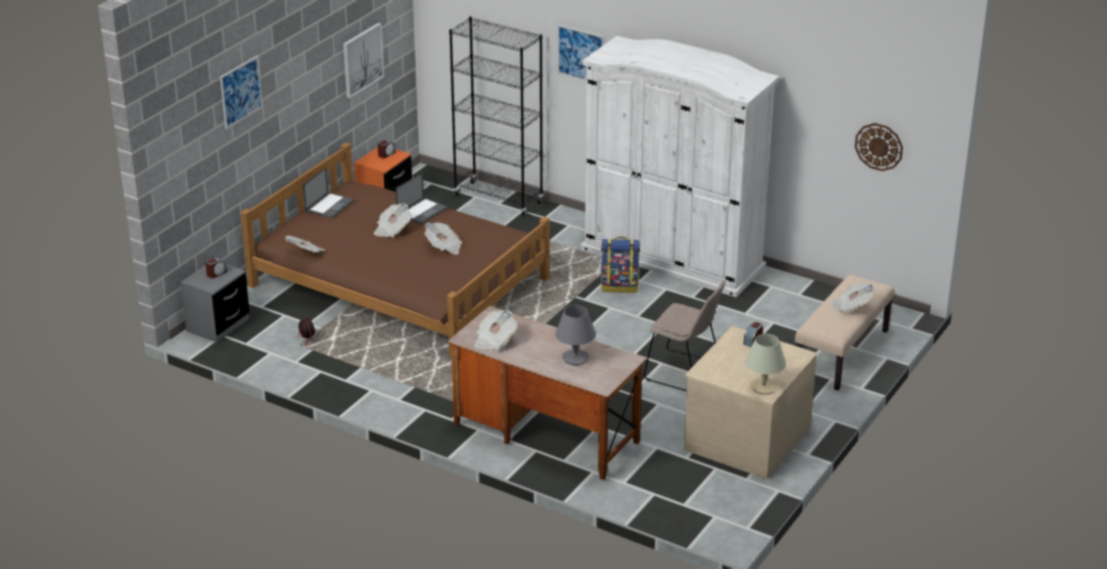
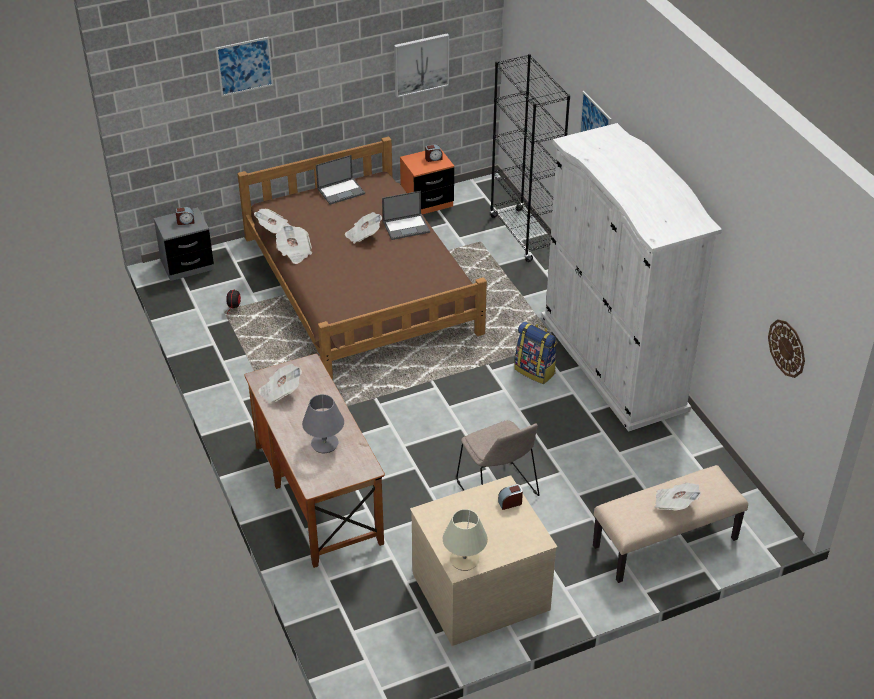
camera: 35 degrees right, 10 degrees up
newspaper [424,222,462,255] -> newspaper moved to [276,224,312,264]

